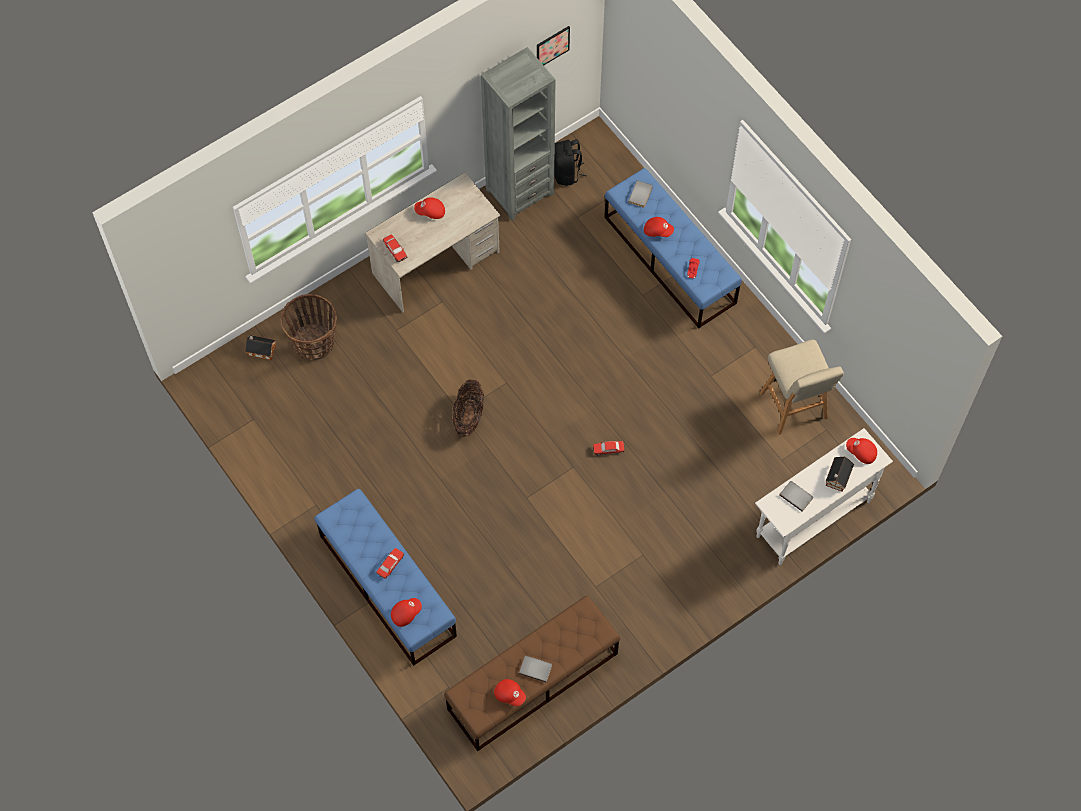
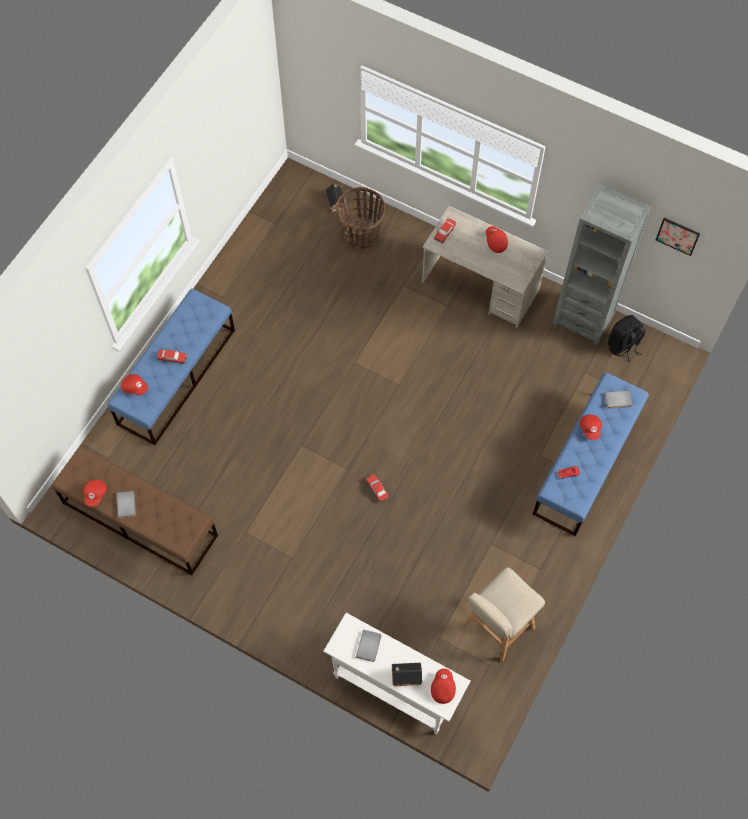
camera: 65 degrees right, 0 degrees up
basket [452,379,484,437] -> none

